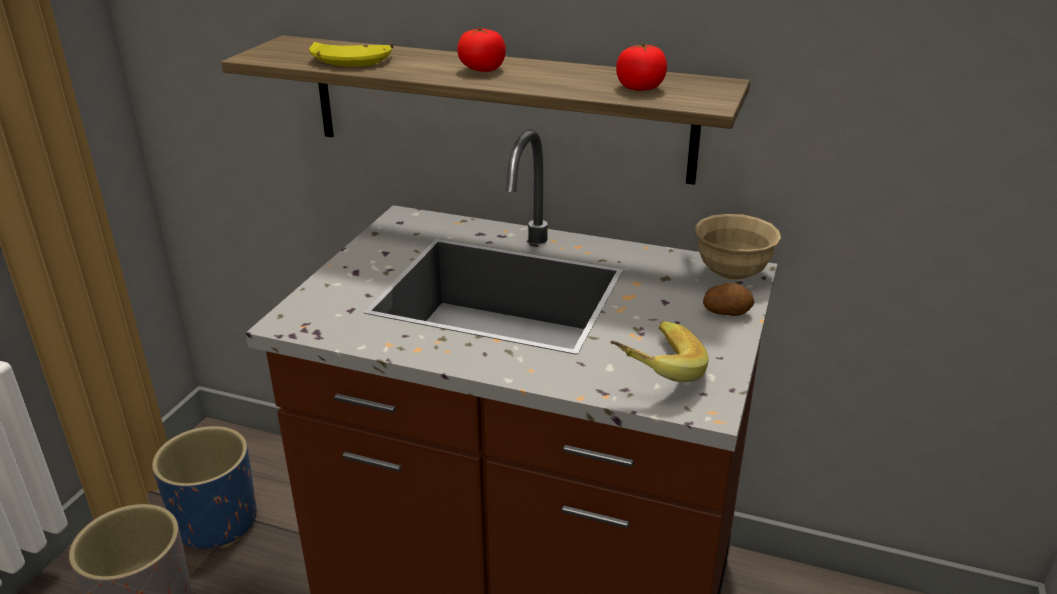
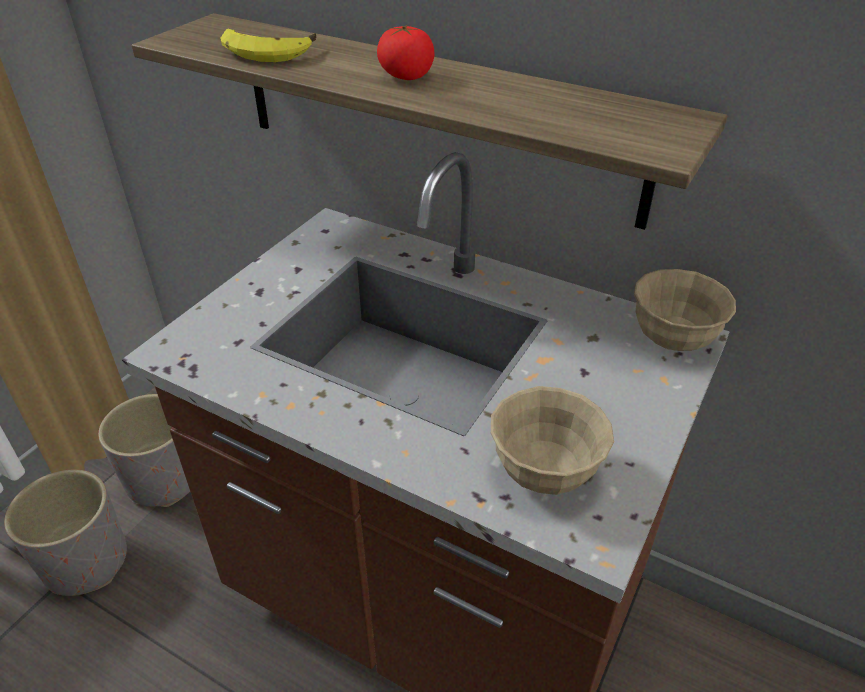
camera: 10 degrees right, 10 degrees up
blue planter [152,426,257,549] -> grey planter [98,394,190,507]
banana [610,321,709,382] -> beige bowl [491,386,614,495]
tomato [616,44,667,91] -> none
potato [703,283,754,316] -> none

